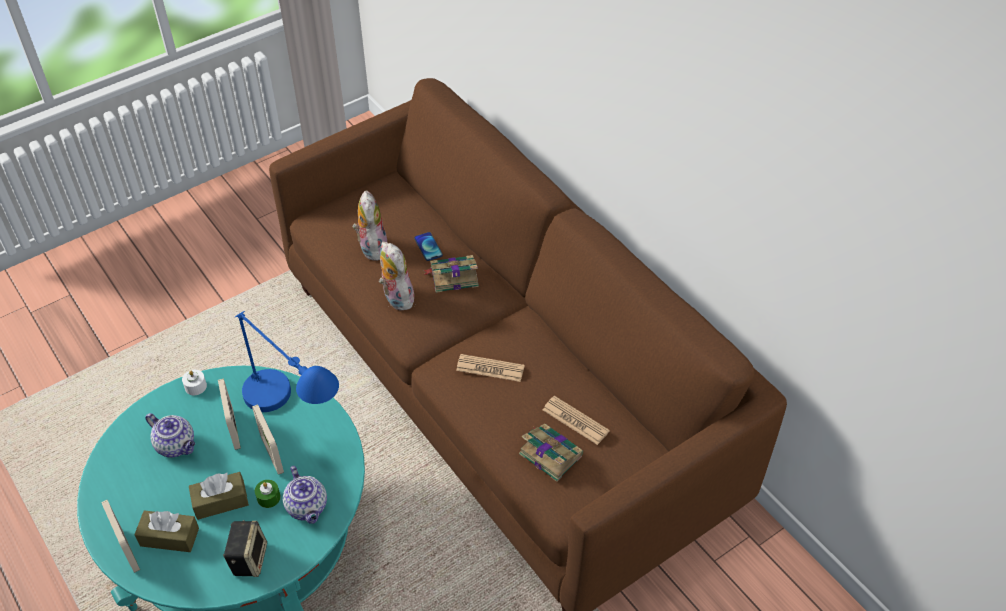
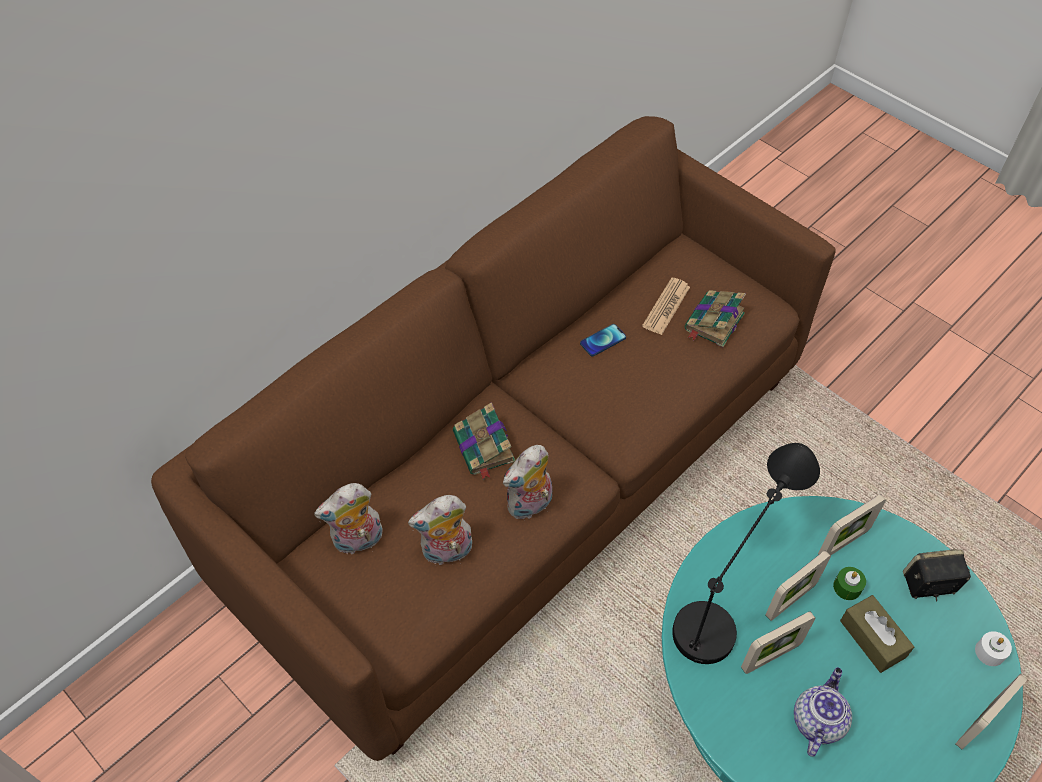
camera: 100 degrees left, 5 degrees up
brown tissue box [134,510,199,552] -> none
white candle [182,370,207,395] -> white candle moved to [975,631,1012,666]
blue table lamp [235,311,339,412] -> black table lamp [672,443,820,664]
teapot [283,466,327,524] -> picture frame [818,494,886,555]
phone [414,232,443,261] -> phone moved to [580,324,626,357]
newspaper [456,354,525,382] -> none
none -> plush toy [314,483,382,554]

